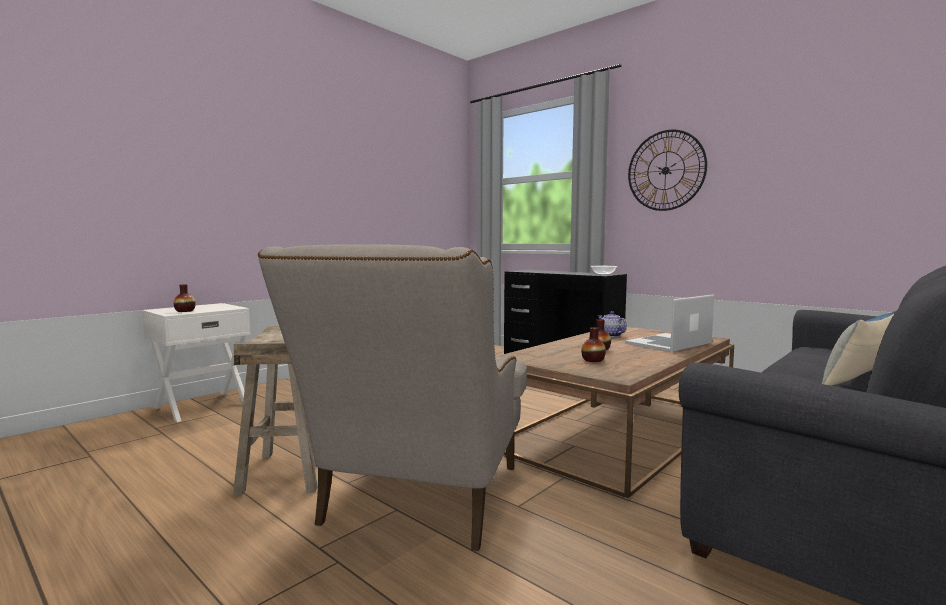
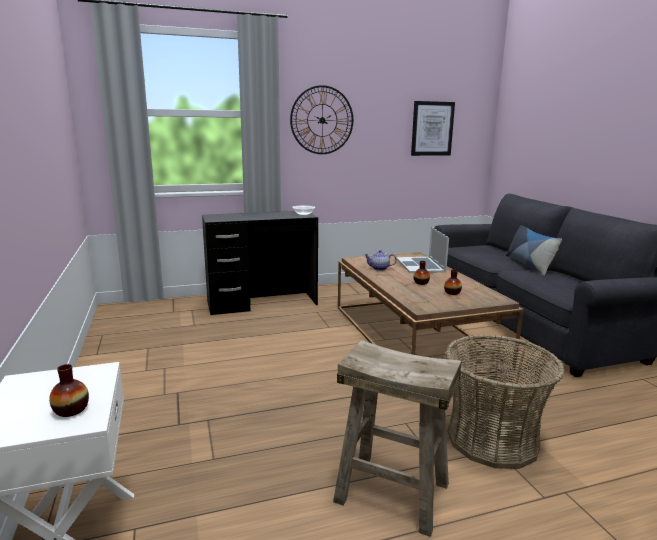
camera: 60 degrees left, 10 degrees up
beige armchair [258,244,527,551] -> basket [445,334,565,469]
none -> picture [411,101,455,156]

